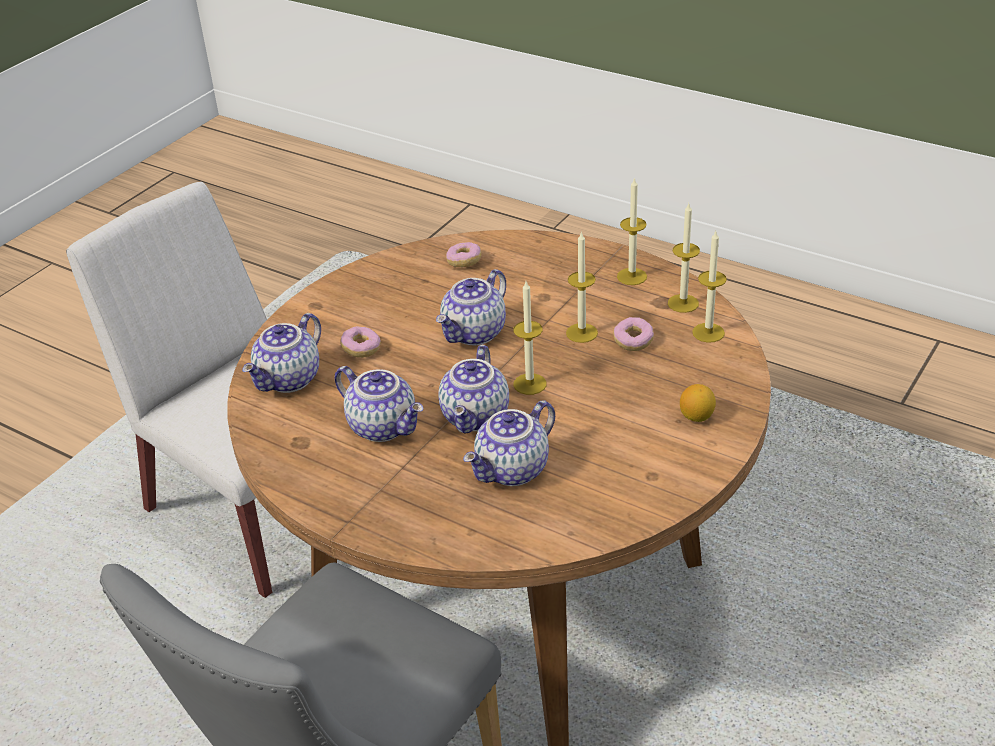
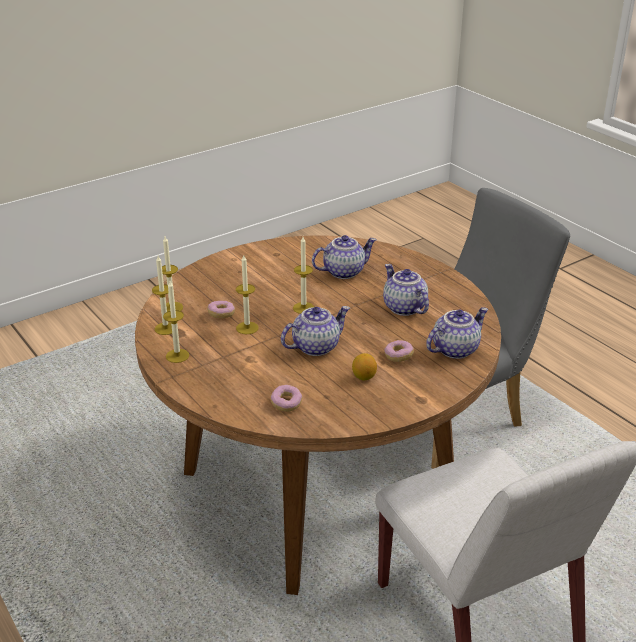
camera: 160 degrees left, 5 degrees down
teapot [438,345,509,433] -> none
lemon [680,384,716,422] -> lemon moved to [352,353,377,380]

